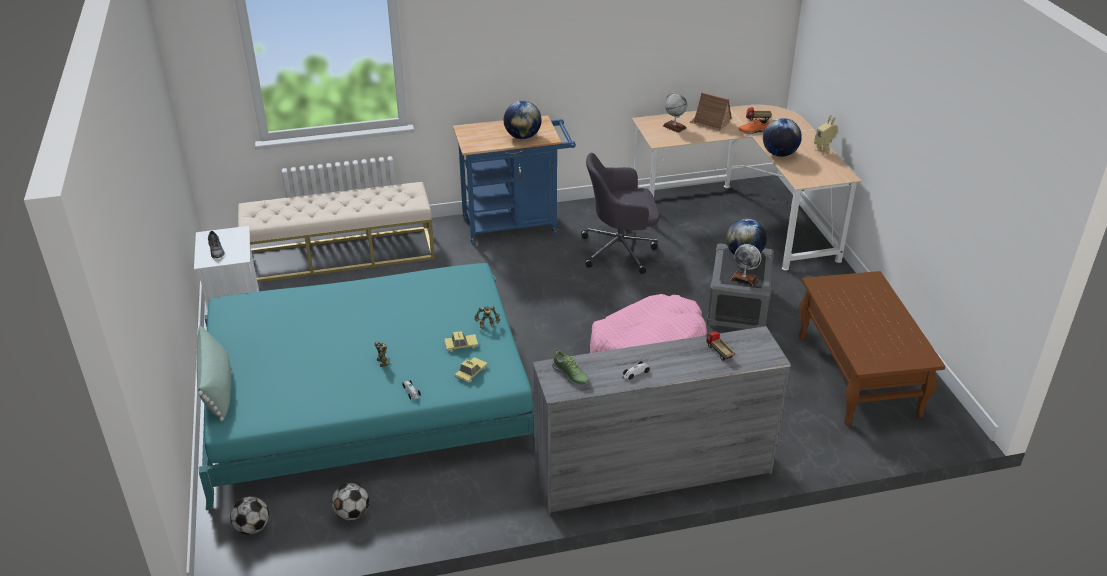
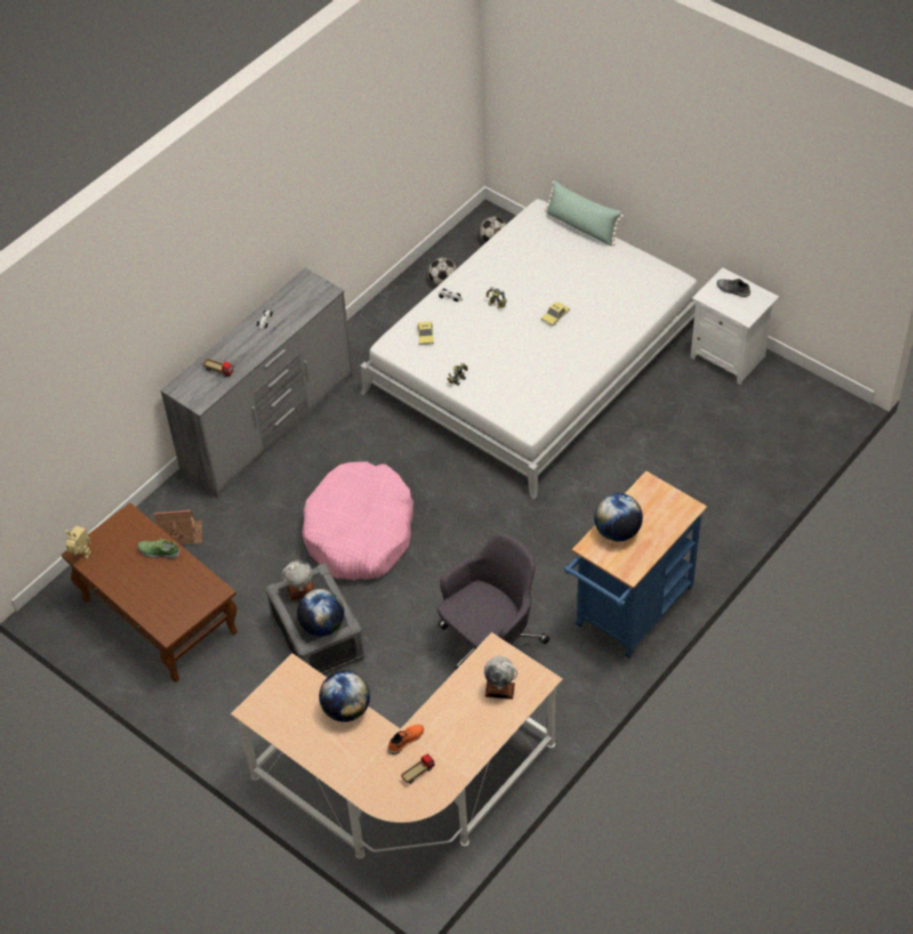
camera: 145 degrees right, 15 degrees up
turquoise bed [199,263,535,510] -> white bed [360,199,697,499]
beige bench [238,182,435,282] -> none
toy car [445,331,478,352] -> toy car moved to [541,302,570,326]
shoe [552,348,590,385] -> shoe moved to [138,539,180,559]
toy house [689,92,732,131] -> toy house moved to [154,510,202,544]
toy robot [814,115,837,155] -> toy robot moved to [65,526,91,558]

